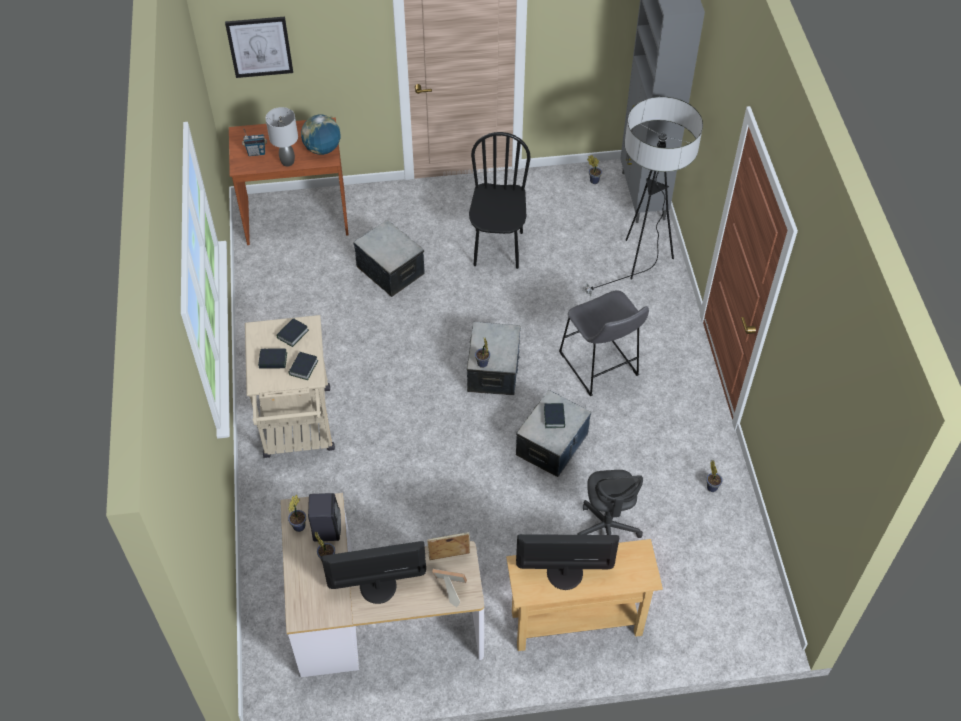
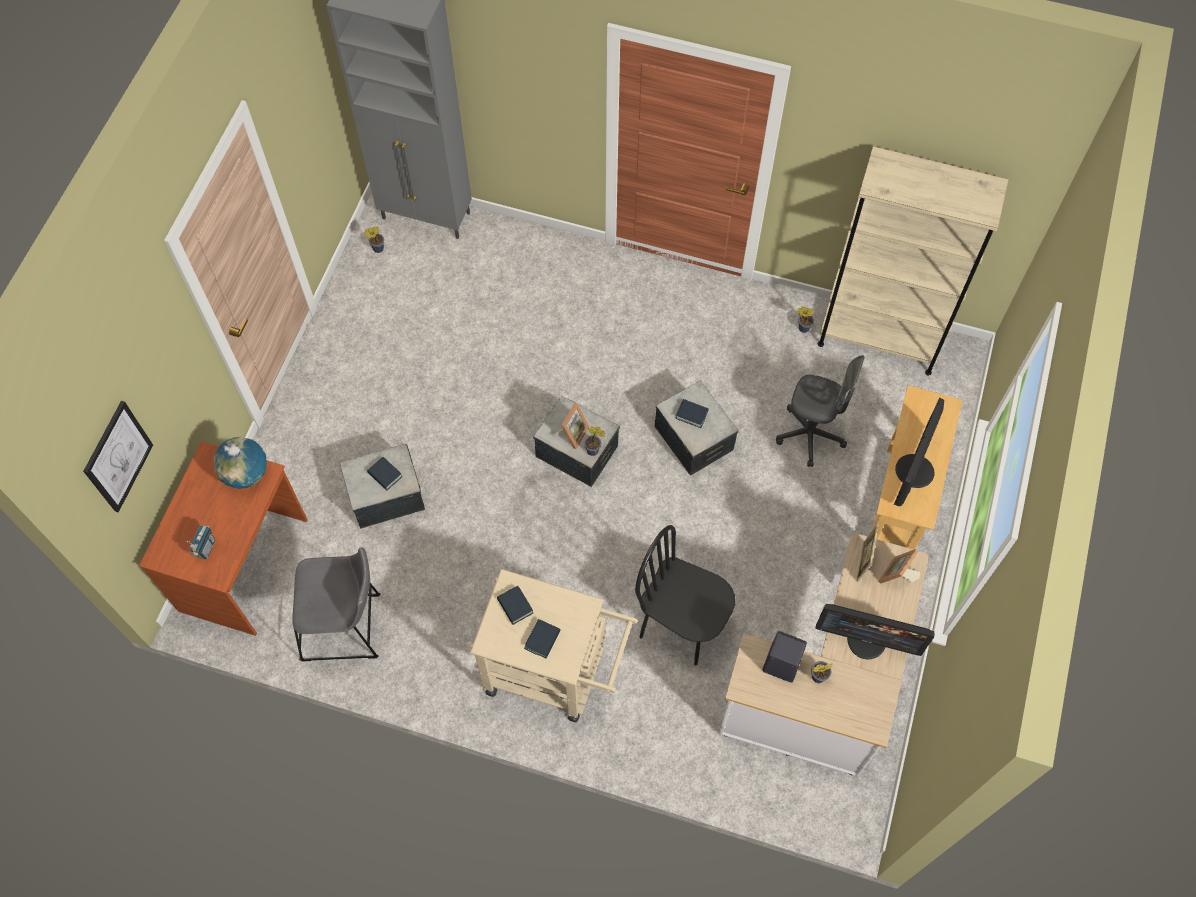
camera: 65 degrees left, 10 degrees up
grey table lamp [266,107,298,167] -> none
book [288,352,319,380] -> book moved to [367,457,402,490]
potted plant [288,495,306,532] -> none
monitor [321,541,426,604] -> monitor turned 90 degrees counterclockwise [815,604,934,659]
black chair [469,132,531,269] -> black chair moved to [635,525,736,666]
grey stool [559,290,649,396] -> grey stool moved to [293,548,380,661]
floor lamp [583,97,703,296] -> none
none -> picture frame [553,403,590,449]
none -> beige bookcase [818,146,1009,376]

